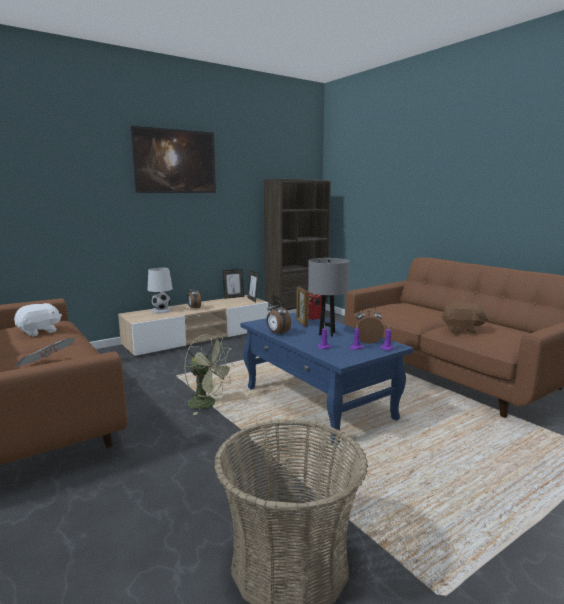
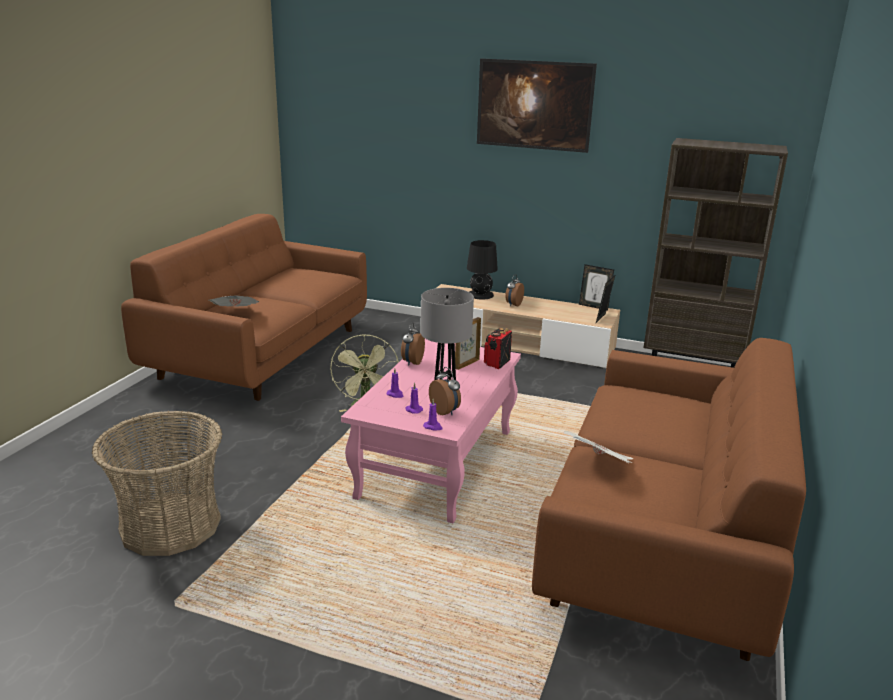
camera: 55 degrees right, 10 degrees up
white plush toy [14,303,62,337] -> none
white table lamp [147,268,173,313] -> black table lamp [467,240,498,299]
blue coffee table [241,313,413,445] -> pink coffee table [341,339,521,523]
brown plush toy [442,302,488,334] -> newspaper [563,431,633,463]

